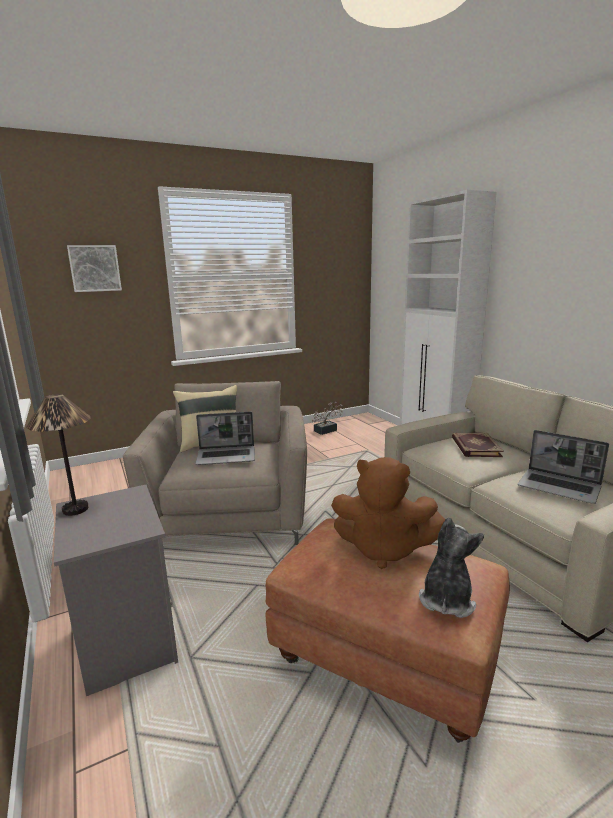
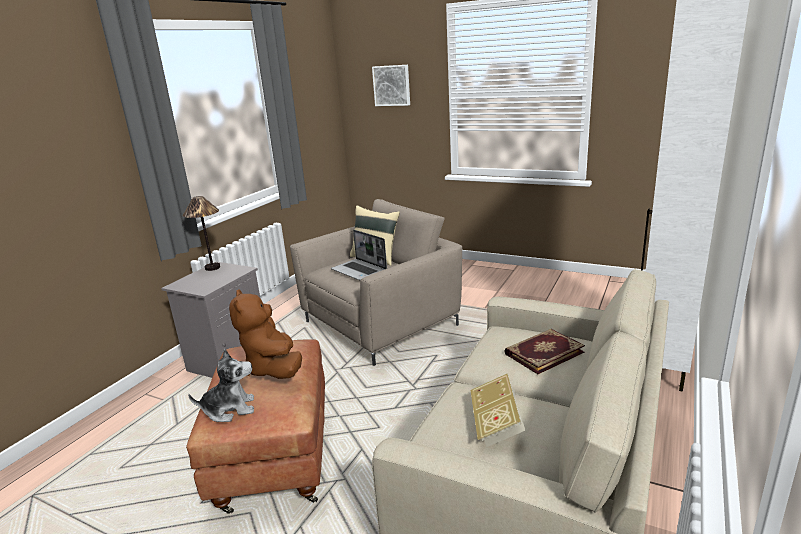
camera: 55 degrees right, 5 degrees up
potted plant [312,402,343,435] -> none
laptop [518,430,609,504] -> book [470,374,526,447]

